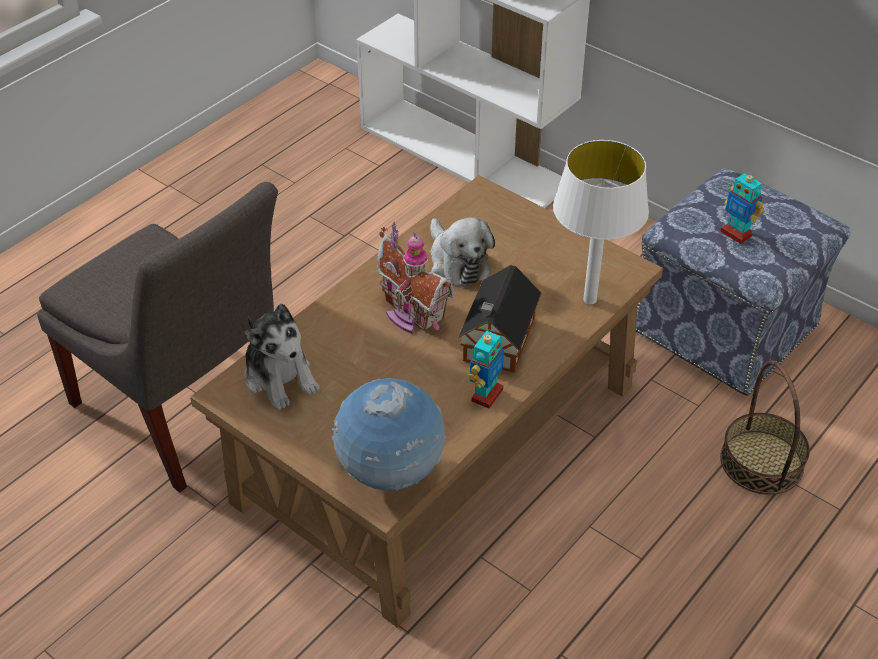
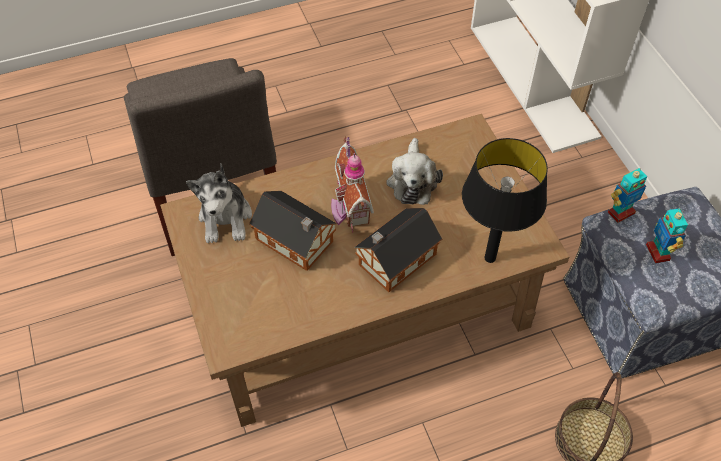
camera: 30 degrees right, 10 degrees up
globe [332,378,446,491] -> none
toy robot [468,329,504,409] -> toy robot moved to [608,168,647,223]
white table lamp [553,140,649,304] -> black table lamp [462,138,548,263]
none -> toy house [249,191,337,271]

